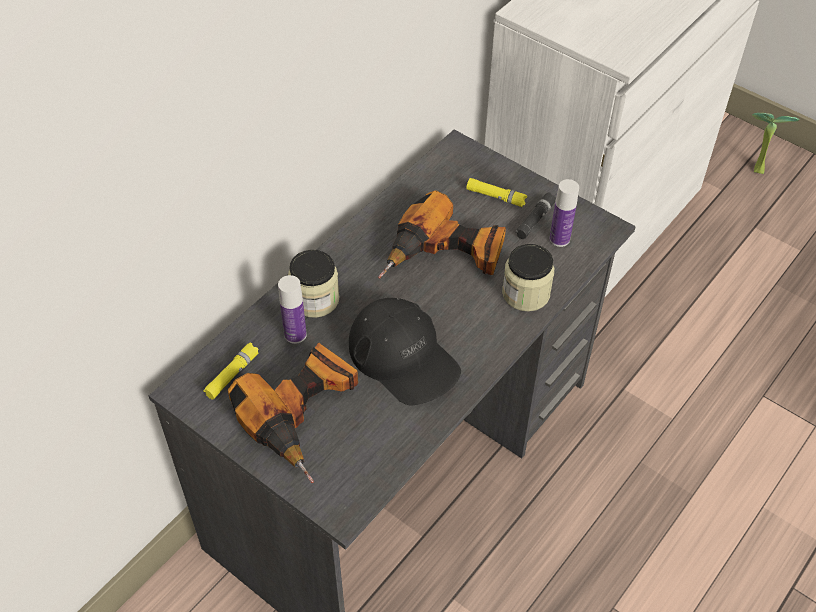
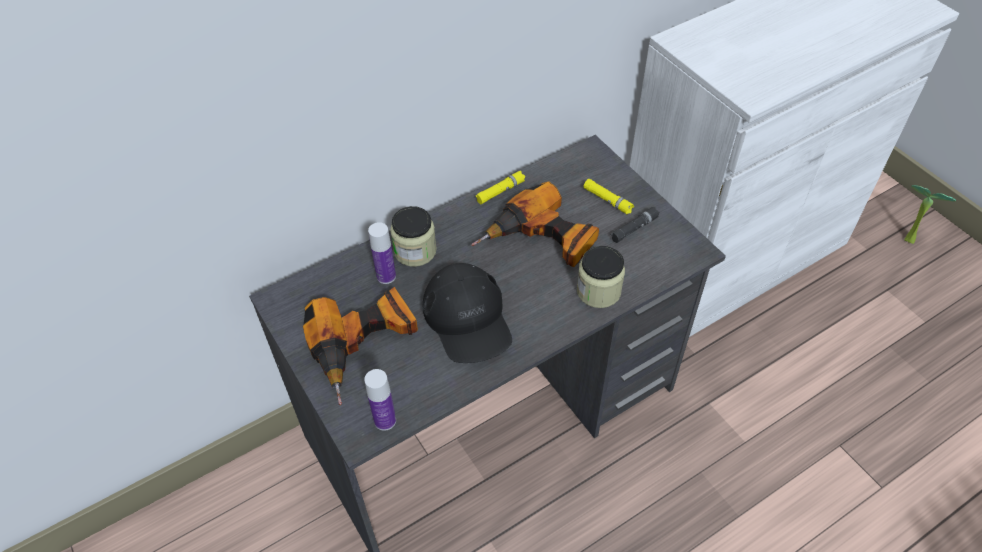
camera: 20 degrees right, 0 degrees up
yellow flashlight [203,343,258,399] -> yellow flashlight moved to [476,171,525,204]
bottle [550,179,579,247] -> bottle moved to [364,369,396,431]

